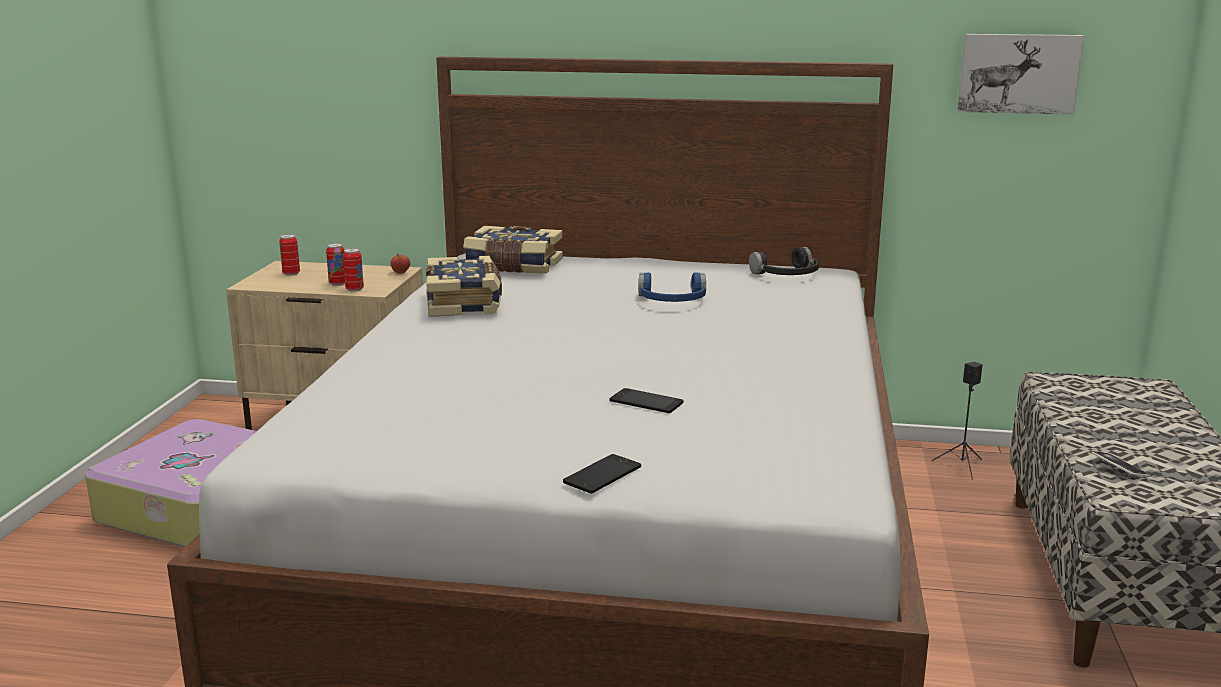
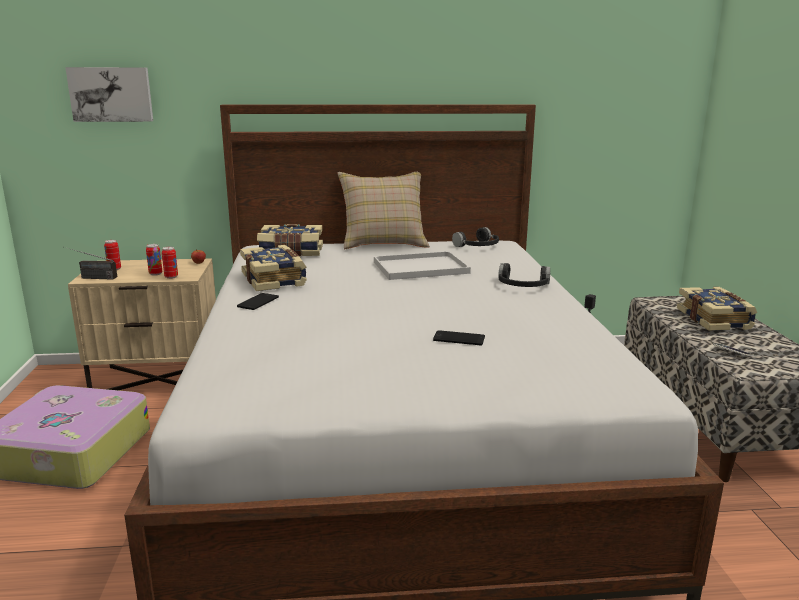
camera: 15 degrees left, 0 degrees up
phone [563,454,641,493] -> phone moved to [237,293,279,310]
blue headphones [638,272,706,302] -> white tray [374,251,471,280]
picture [957,34,1085,114] -> picture moved to [65,67,153,122]
none -> radio [63,247,117,280]
none -> beige pillow [337,172,430,249]
none -> black headphones [498,263,550,287]
none -> book [677,287,757,331]

